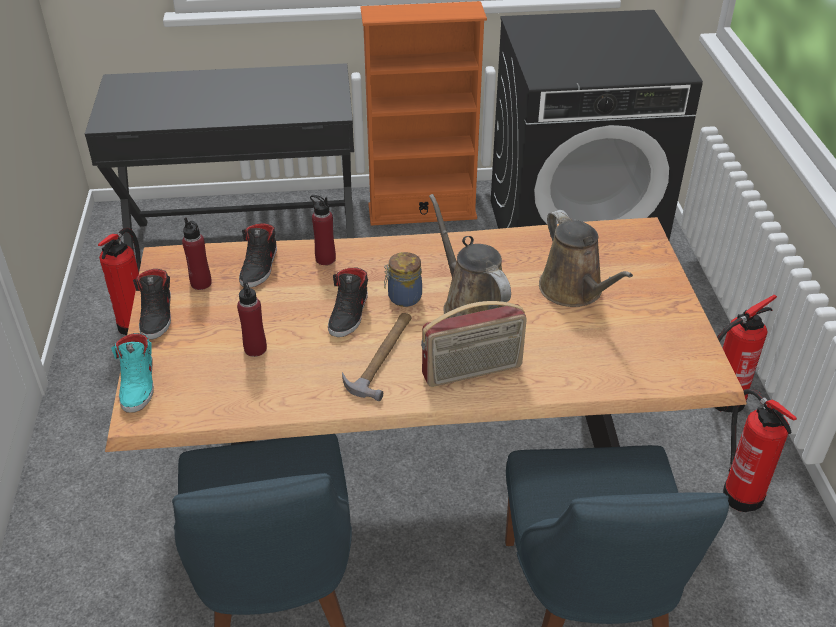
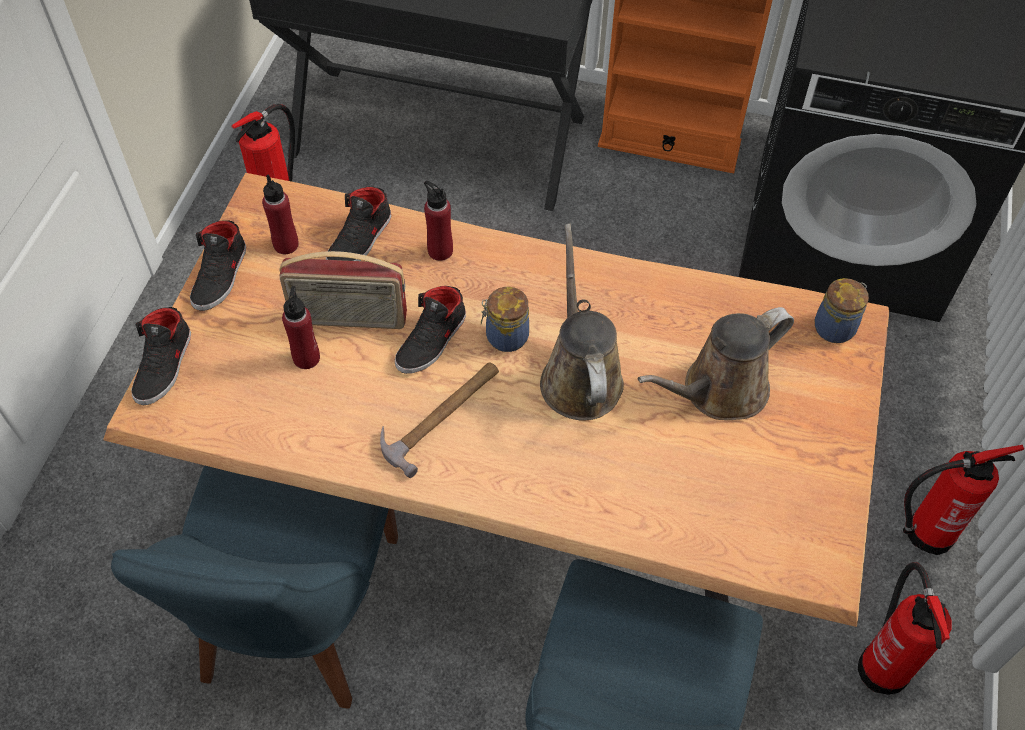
camera: 20 degrees right, 15 degrees up
turquoise shoe [111,333,154,413] -> black shoe [131,307,191,405]
radio [421,301,527,387] -> radio moved to [279,251,407,329]
brown watering can [539,210,633,307] -> brown watering can turned 60 degrees clockwise [638,307,794,420]
none -> jar [815,278,869,343]

